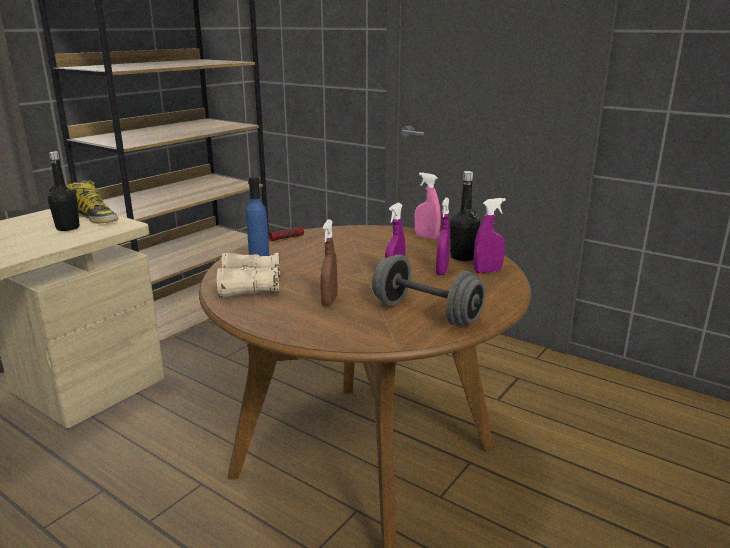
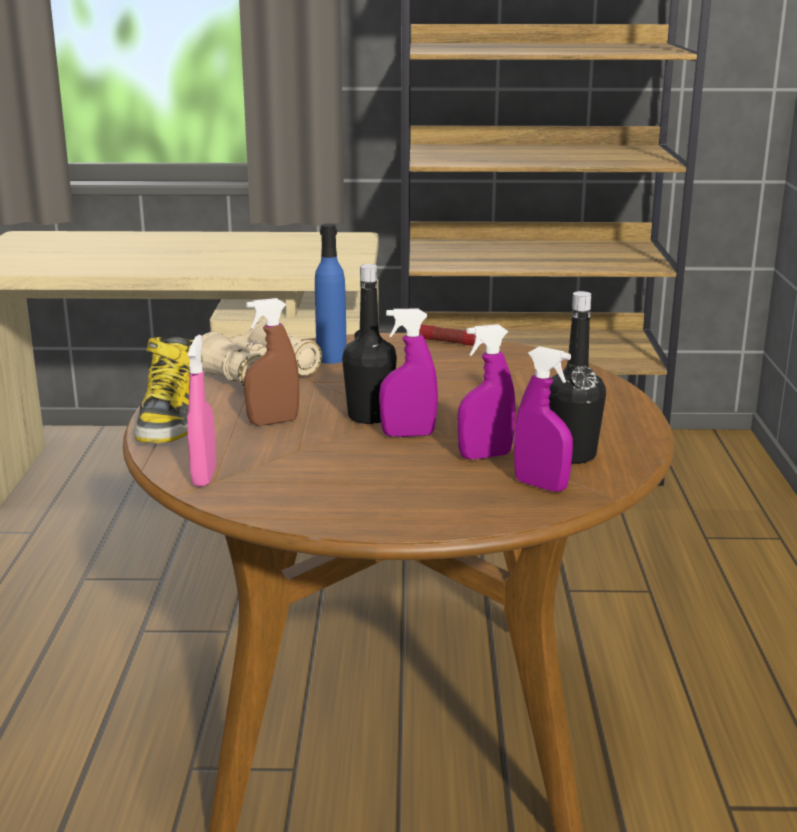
camera: 55 degrees right, 0 degrees up
black bottle [48,151,79,231] -> black bottle moved to [342,264,397,424]
boot [66,180,118,223] -> boot moved to [135,337,203,443]
grey dumbbell [372,254,486,327] -> none
pink spray bottle [414,173,441,240] -> pink spray bottle moved to [187,335,216,487]

